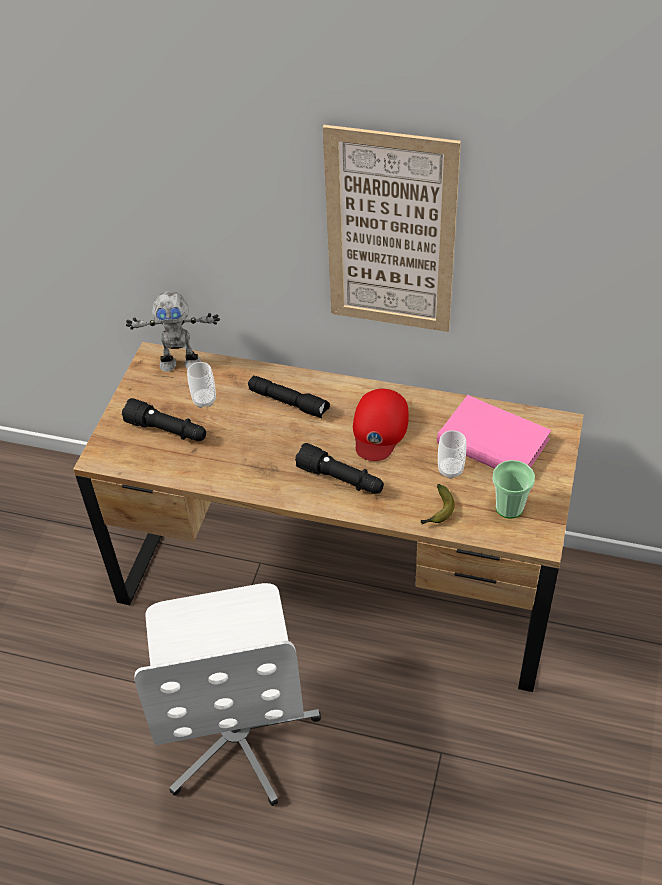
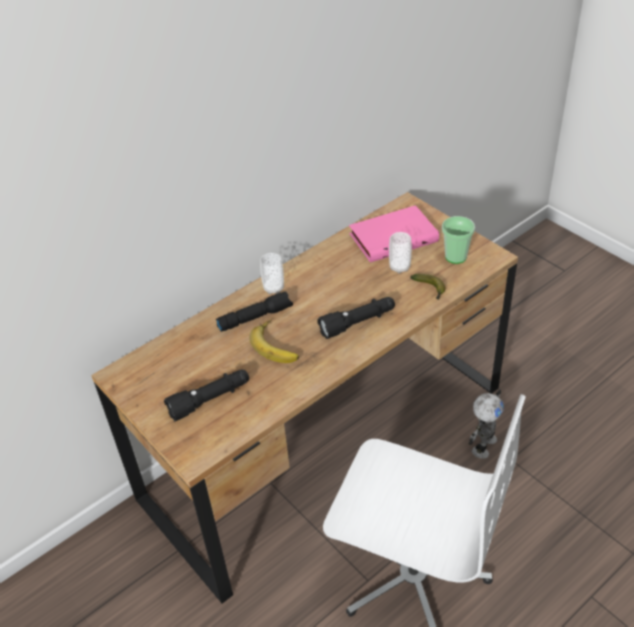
camera: 55 degrees left, 5 degrees down
toy robot [126,291,220,372] -> toy robot moved to [469,389,504,459]
cup [187,362,216,408] -> cup moved to [260,253,284,294]
picture [323,125,461,332] -> none
red cap [353,389,409,461] -> none
none -> banana [249,319,299,363]

